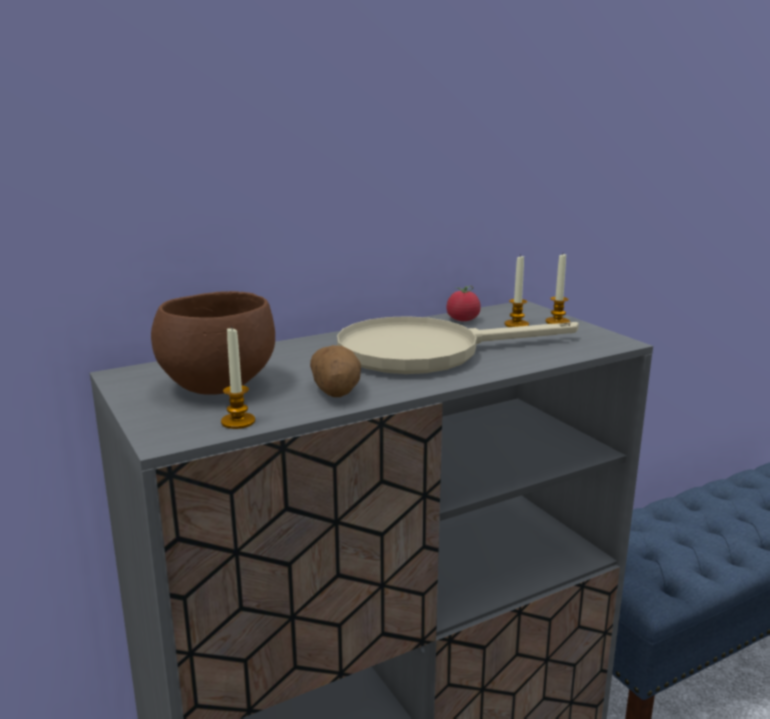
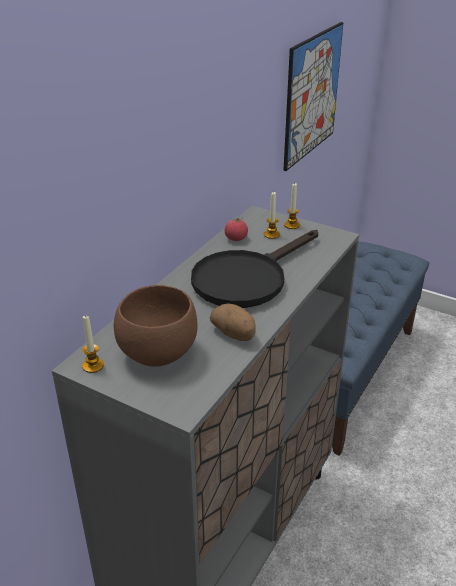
camera: 30 degrees left, 15 degrees up
candle [221,326,255,429] -> candle moved to [82,315,104,373]
beige frying pan [337,316,579,374] -> black frying pan [191,230,318,308]
none -> picture [283,22,343,171]

